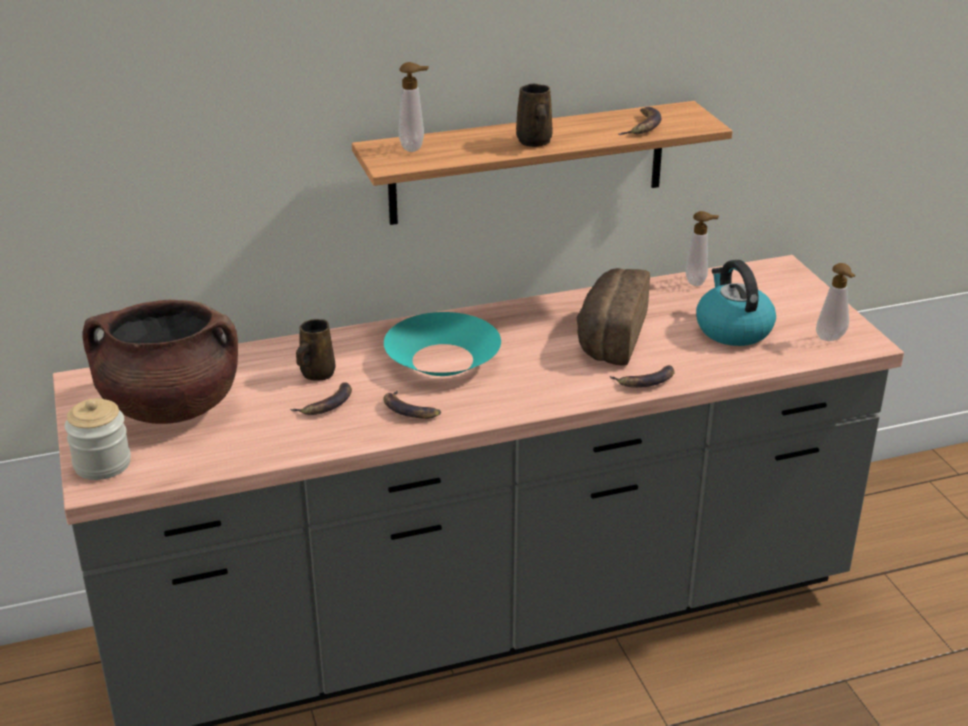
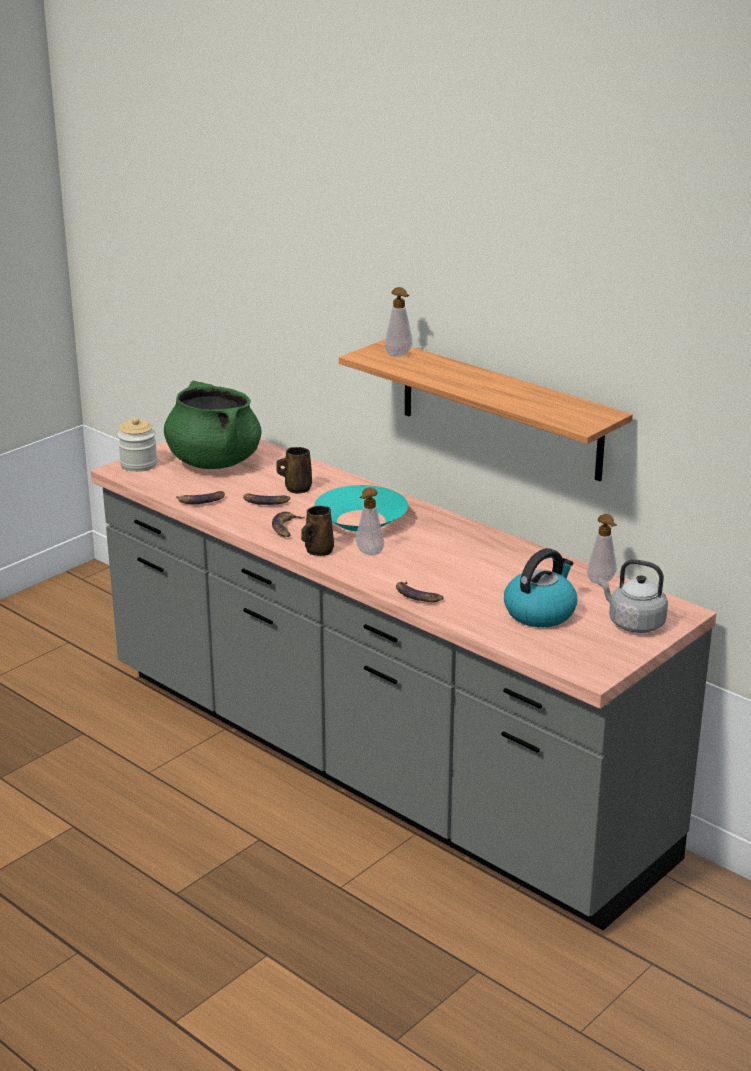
camera: 60 degrees right, 5 degrees down
brown cooking pot [83,300,238,424] -> green cooking pot [164,381,262,469]
brown mug [516,84,552,147] -> brown mug moved to [301,506,334,556]
bread [576,268,650,365] -> none
banana [618,107,661,135] -> banana moved to [176,491,225,504]
soap dispenser [816,263,856,341] -> soap dispenser moved to [356,487,384,555]
none -> grey kettle [599,559,668,633]

